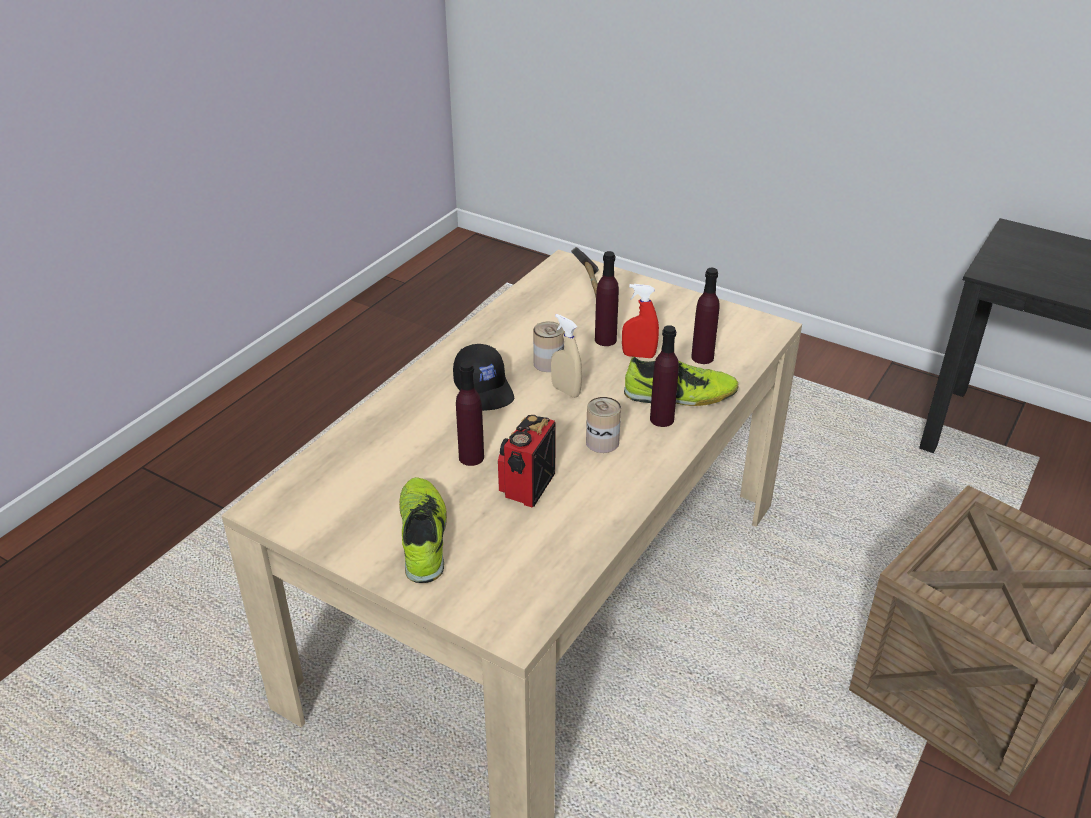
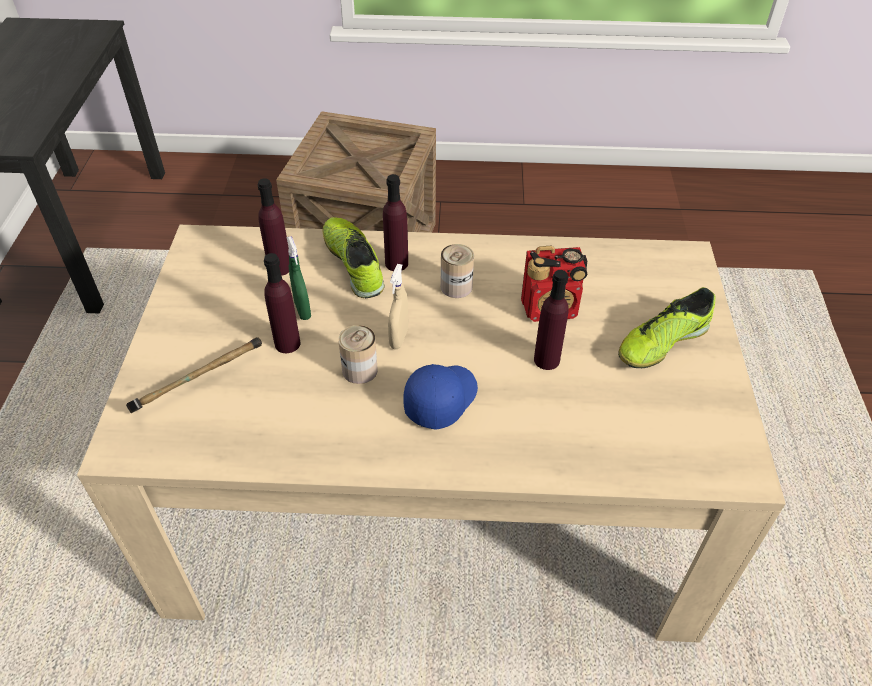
camera: 120 degrees left, 10 degrees up
black cap [453,344,514,411] -> blue cap [403,364,478,430]
red spray bottle [622,284,659,358] -> green spray bottle [286,236,311,320]

